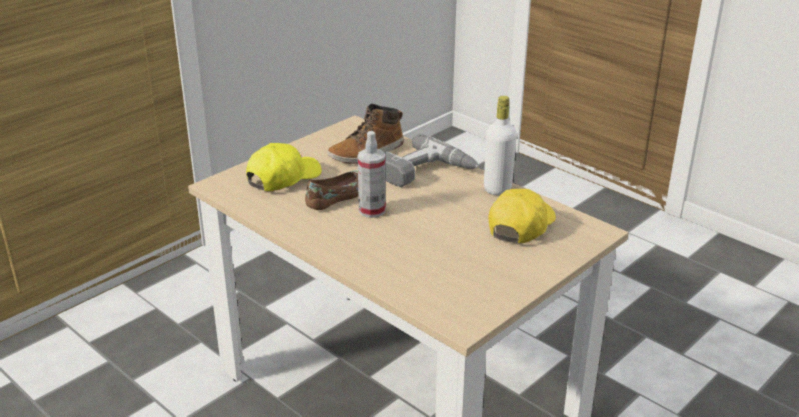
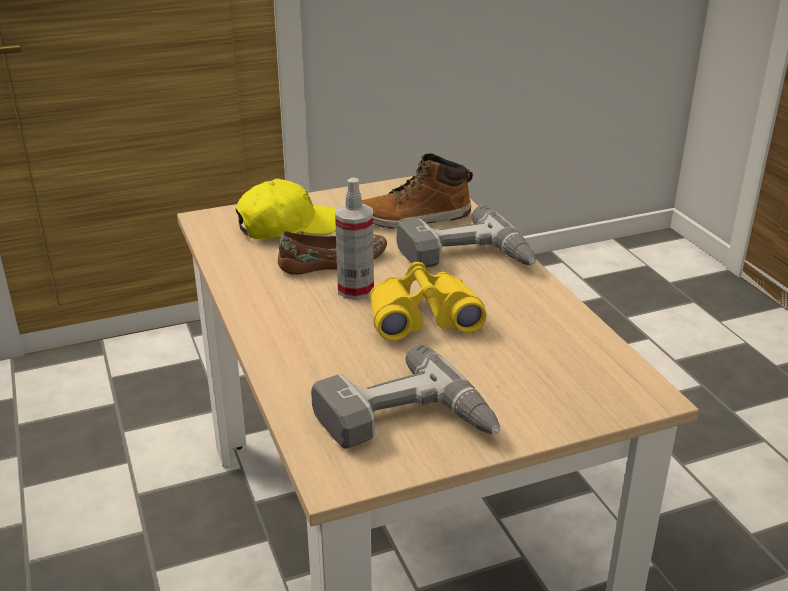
camera: 25 degrees right, 0 degrees up
white bottle [484,96,517,195] -> none
yellow cap [489,189,556,243] -> none
none -> power drill [311,344,500,449]
none -> yellow binoculars [369,262,487,341]

